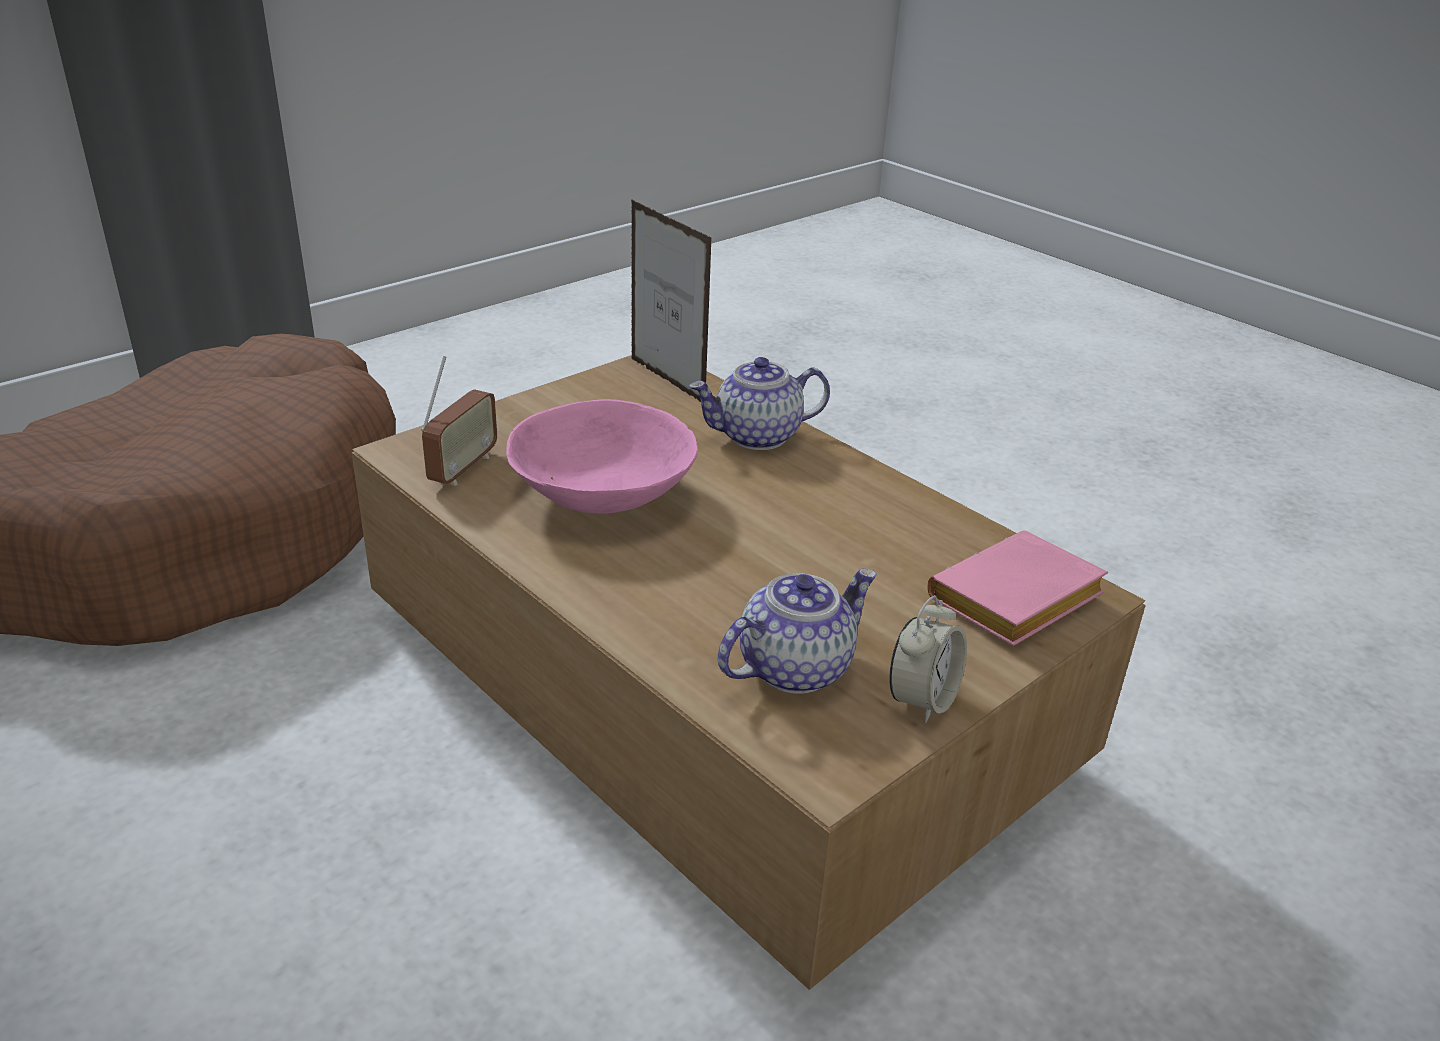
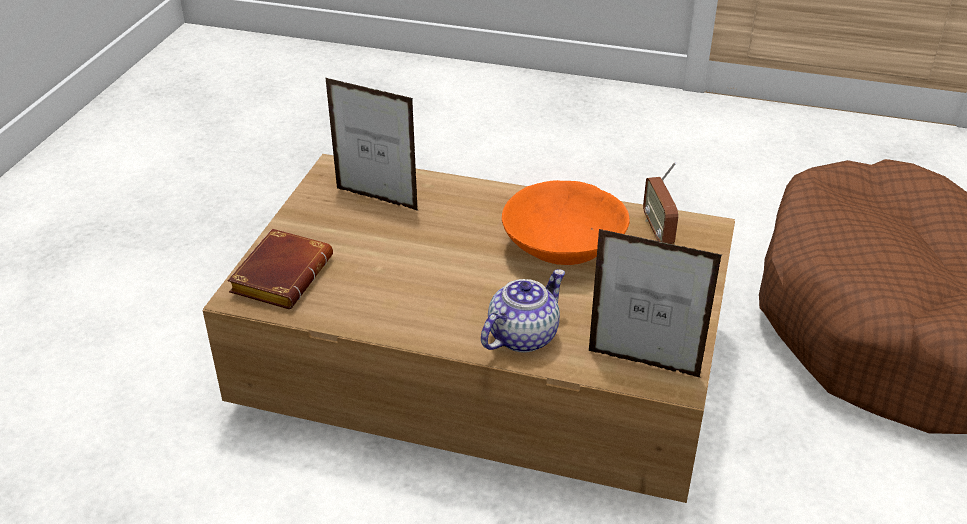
camera: 150 degrees right, 5 degrees up
pink bowl [506,399,698,513] -> orange bowl [502,180,630,265]
teapot [718,568,877,694] -> picture frame [326,78,418,210]
alarm clock [890,595,967,723] -> none
pink book [927,530,1108,646] -> brown book [228,229,333,309]

